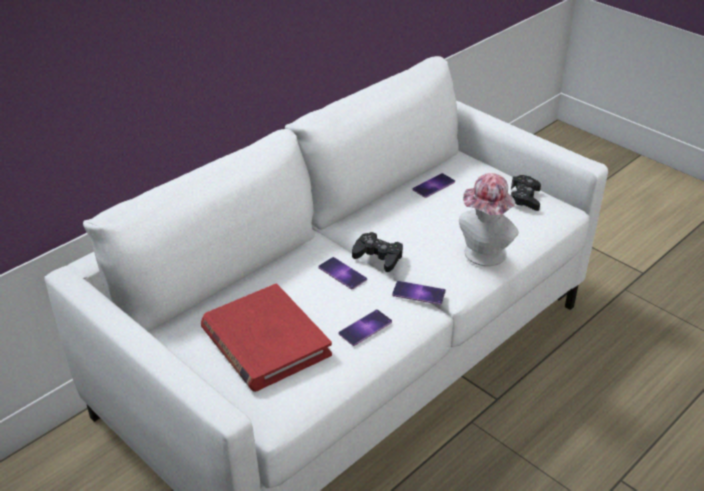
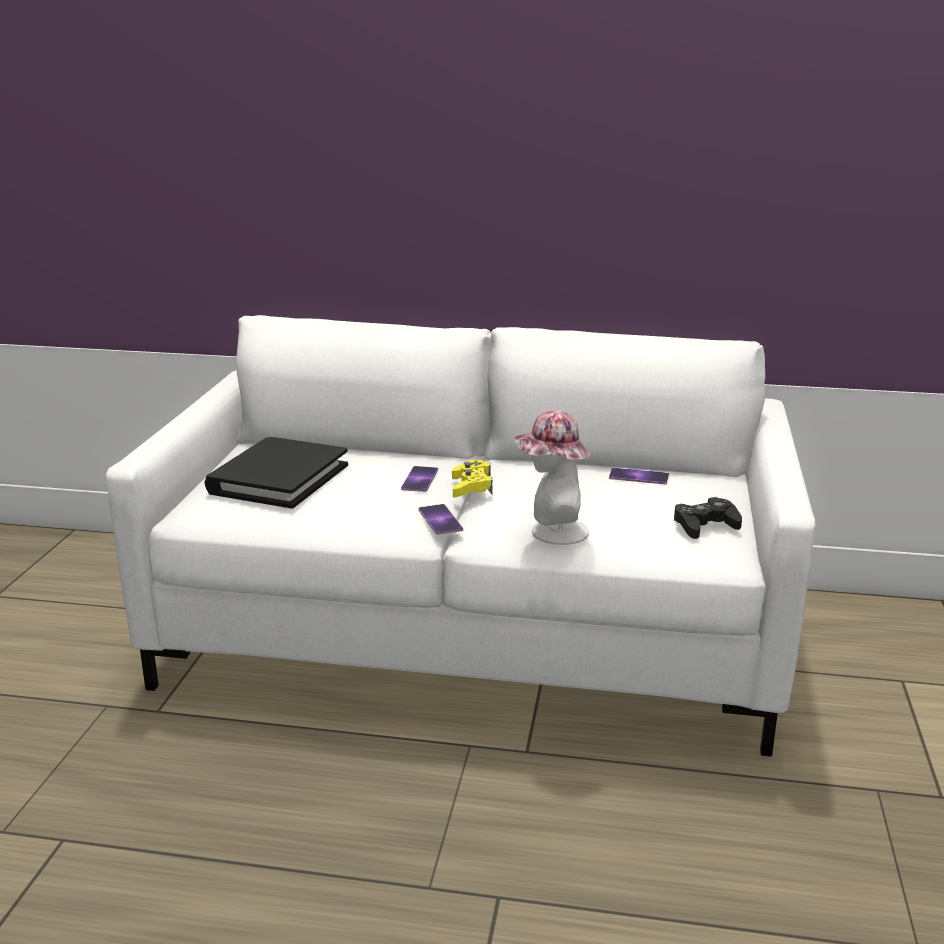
camera: 55 degrees right, 15 degrees down
red book [201,284,332,392] -> black book [205,437,348,508]
phone [339,309,392,346] -> none
black game controller [352,232,403,272] -> yellow game controller [452,460,492,497]

